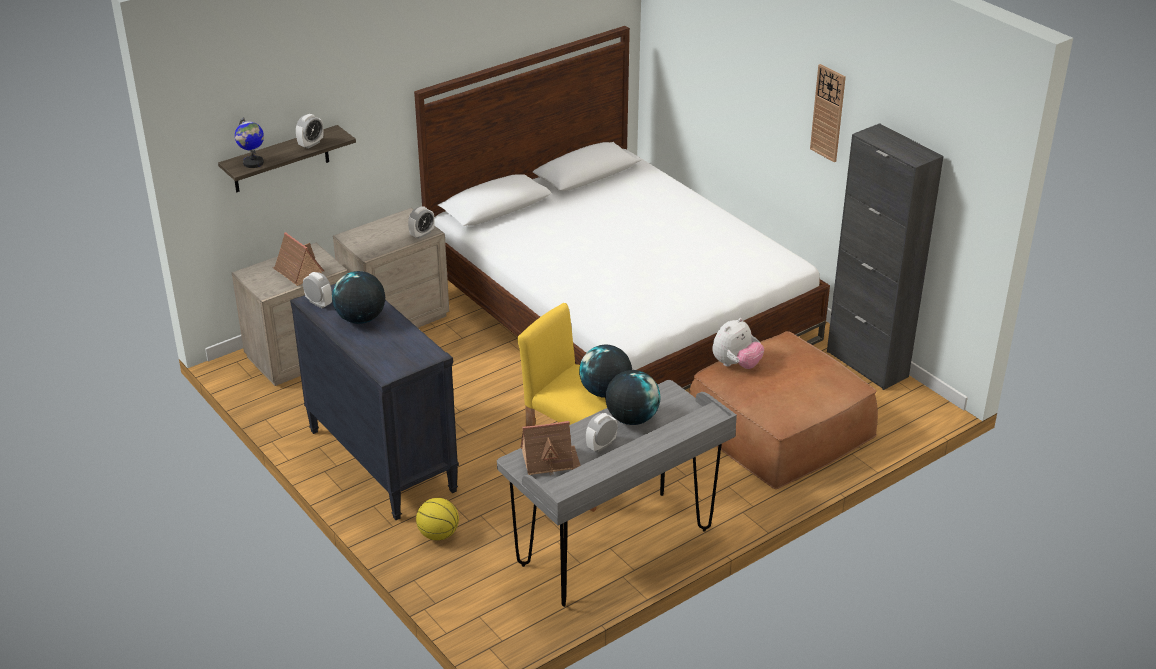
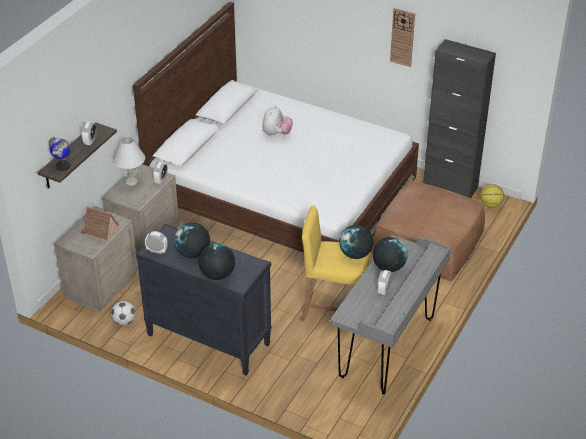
camera: 25 degrees left, 5 degrees up
basketball [416,498,459,540] -> basketball moved to [480,184,504,208]
toy house [520,421,581,475] -> none
plush toy [712,318,764,369] -> plush toy moved to [262,105,293,136]
none -> football [111,301,136,325]
none -> white table lamp [113,137,145,186]
none -> globe [198,243,235,280]

